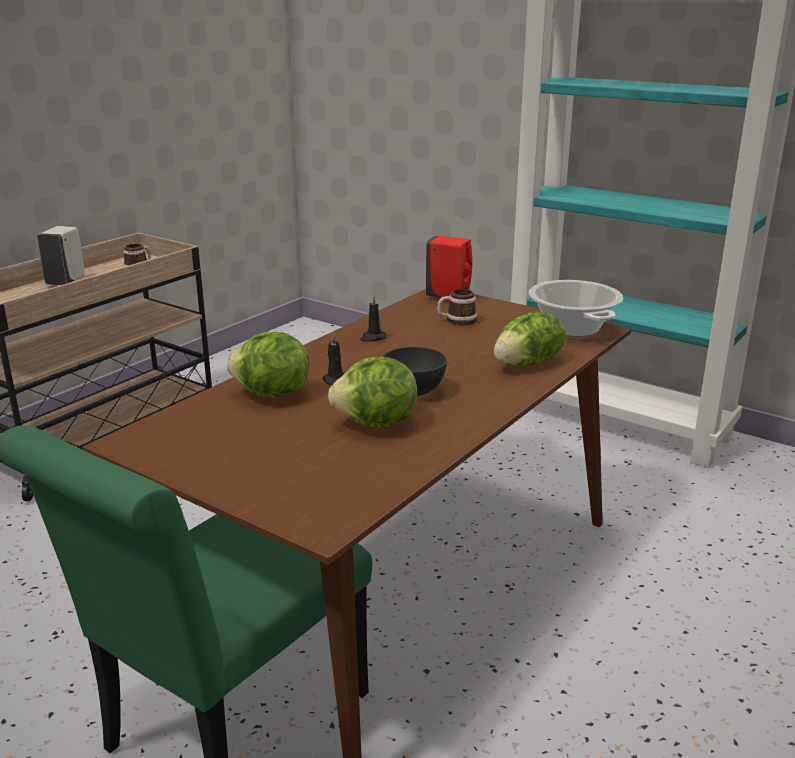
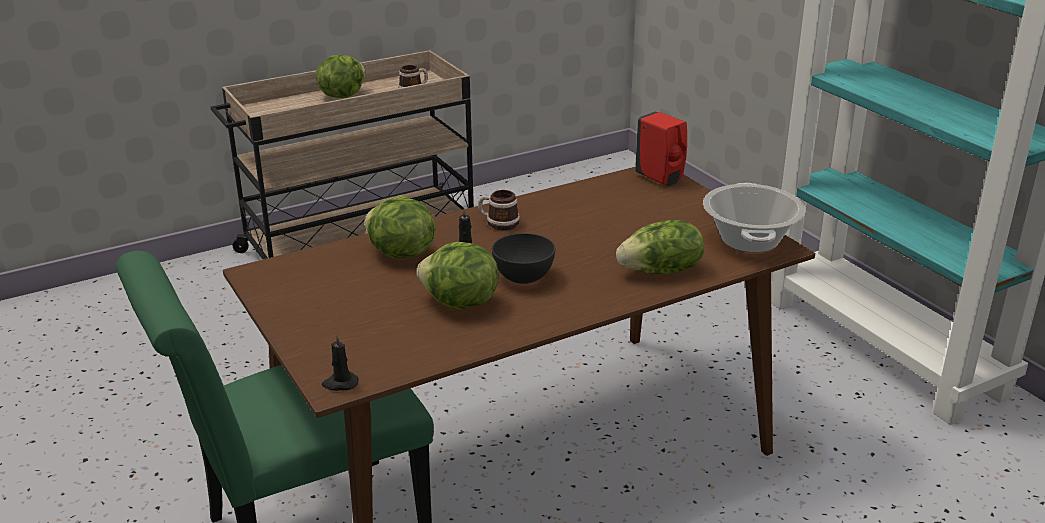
camera: 25 degrees right, 5 degrees up
white soap dispenser [37,226,85,285] -> lettuce [316,55,365,98]
black candle [360,295,387,342] -> black candle moved to [322,334,359,391]
mug [437,289,477,326] -> mug moved to [478,190,520,231]

